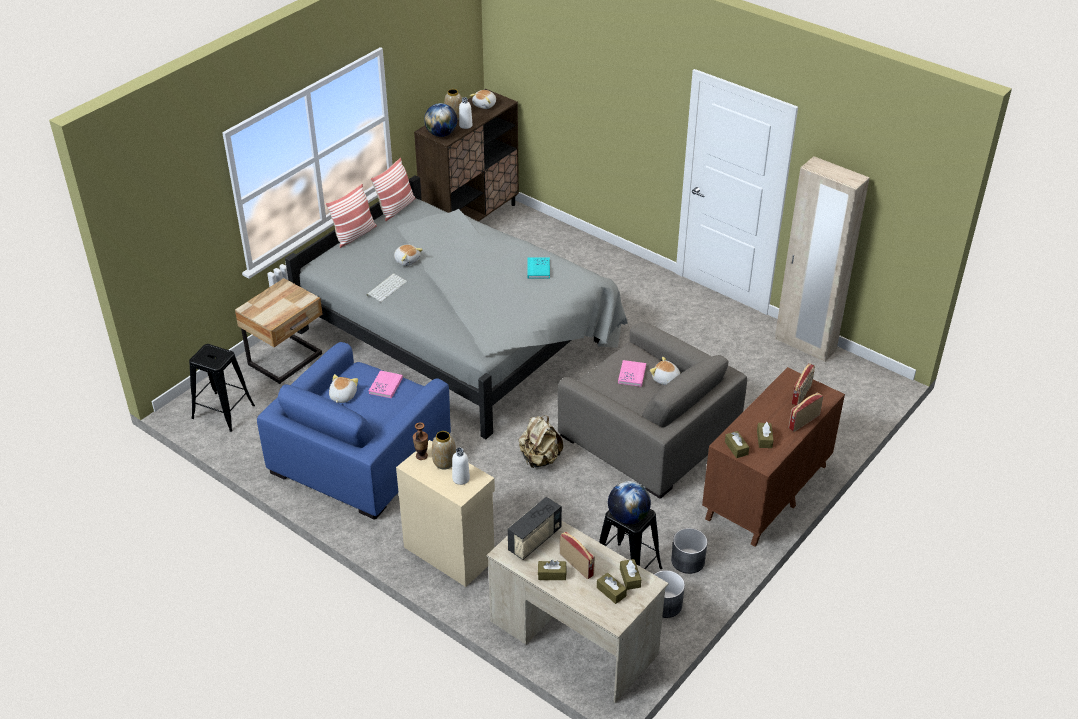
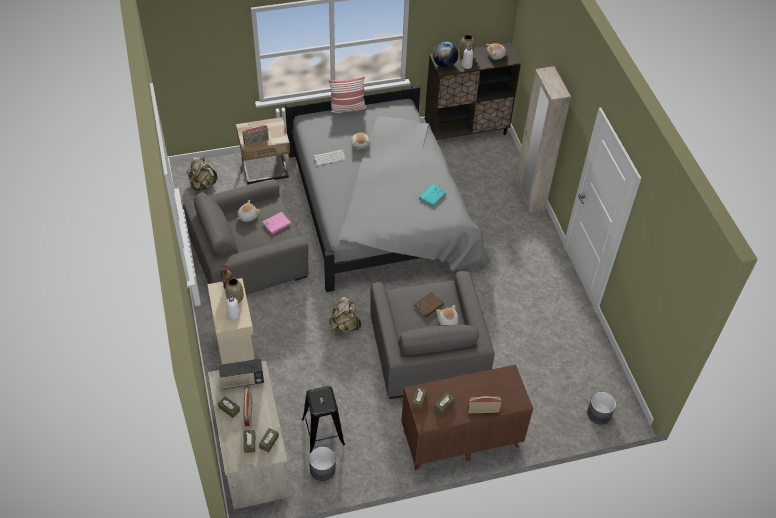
camera: 35 degrees right, 10 degrees up
black stool [189,344,255,432] -> beige backpack [187,157,217,191]
blue armchair [257,342,451,520] -> grey armchair [183,179,309,295]
pillow [371,158,415,221] -> none
globe [608,481,651,524] -> none
pink book [618,360,646,387] -> brown book [414,292,444,317]
grey planter [671,528,708,574] -> grey planter moved to [587,392,616,424]
beige wardrobe [775,156,870,362] -> beige wardrobe moved to [515,66,571,213]
radio [791,363,815,406] -> radio moved to [243,125,269,146]

